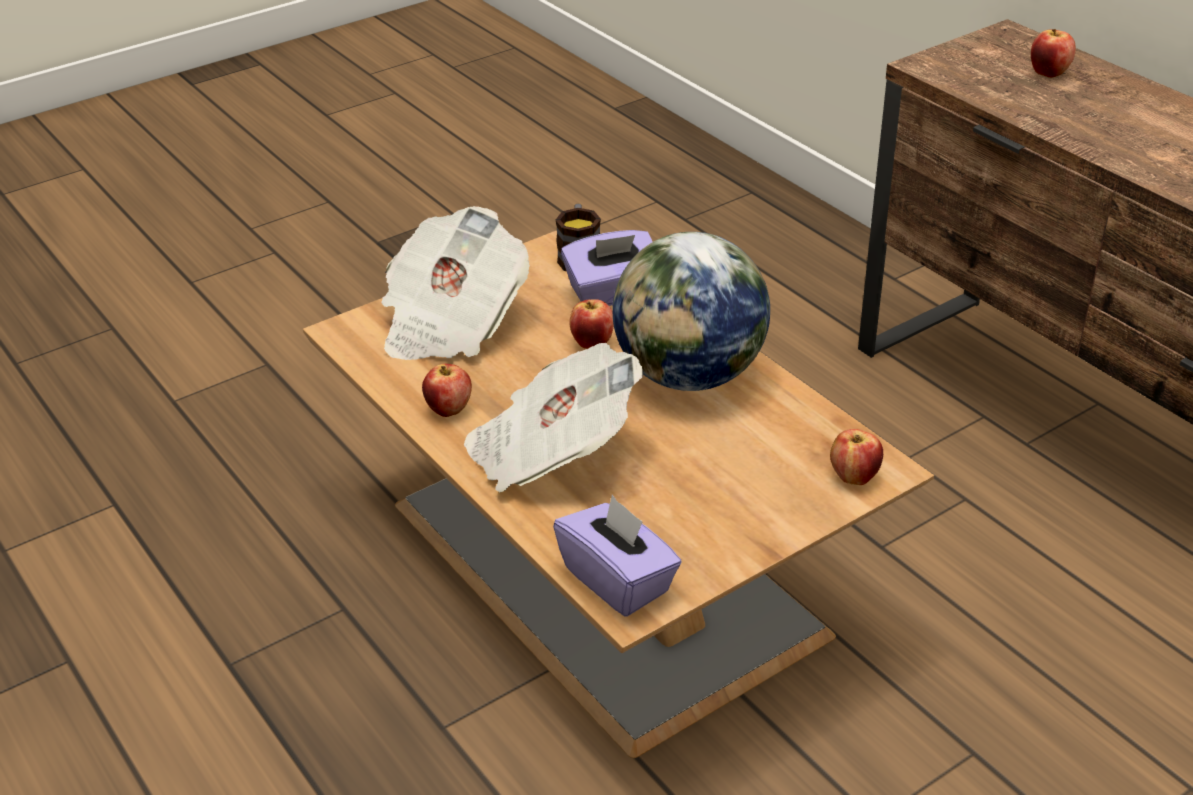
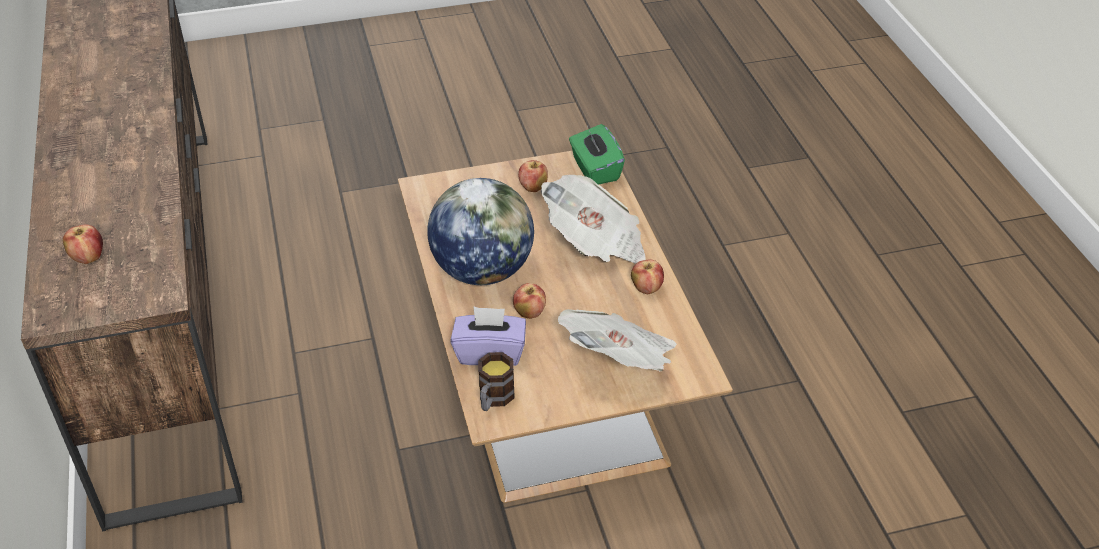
camera: 160 degrees left, 5 degrees up
purple tissue box [553,495,682,617] -> green tissue box [569,124,625,185]
apple [830,429,883,485] -> apple moved to [518,160,548,192]

